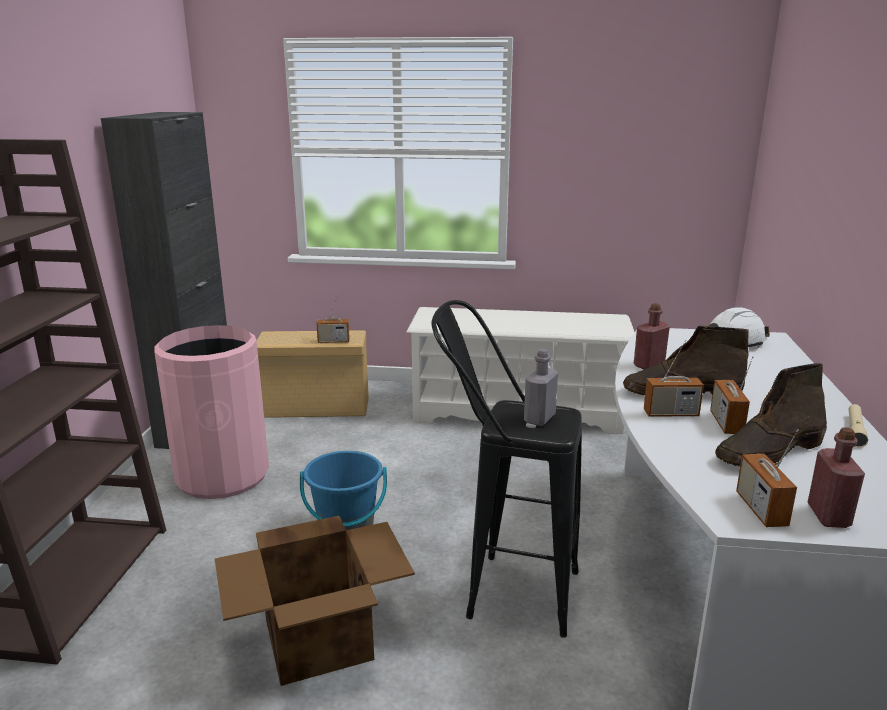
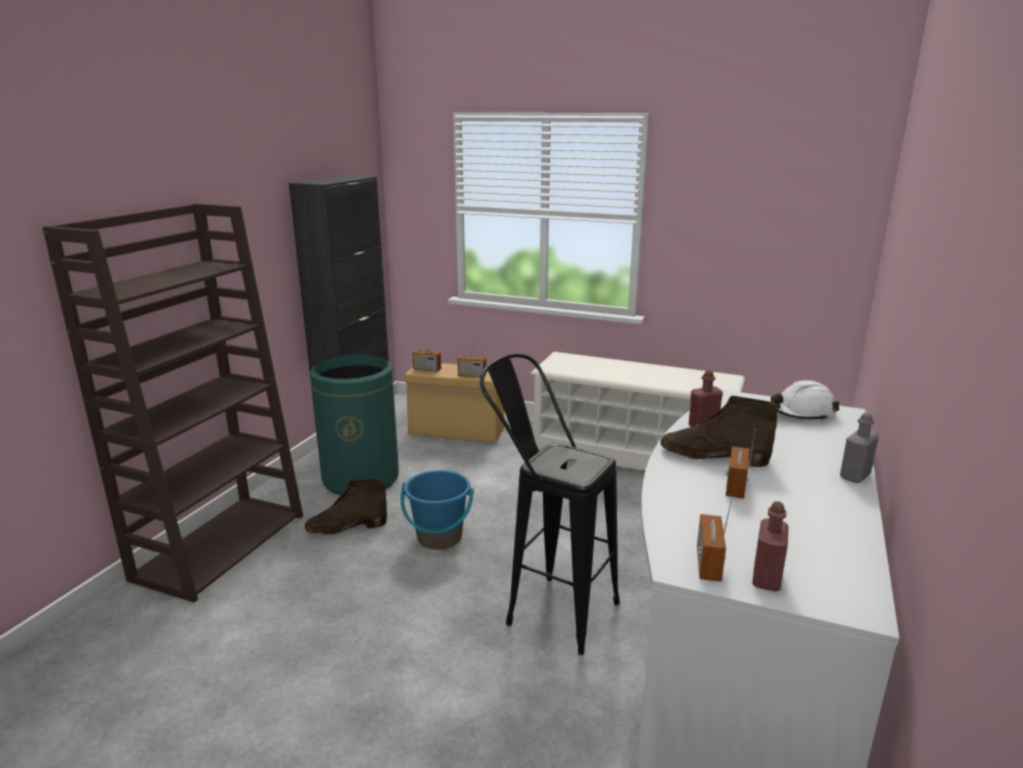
camera: 15 degrees right, 0 degrees up
pink trash can [154,325,269,499] -> green trash can [310,354,399,495]
cardboard box [215,516,415,686] -> none
grey bottle [524,349,558,426] -> grey bottle moved to [840,413,879,483]
radio [644,340,704,417] -> radio moved to [412,336,441,372]
brown boot [715,363,827,467] -> brown boot moved to [305,478,387,535]
beige flashlight [848,404,868,447] -> none

